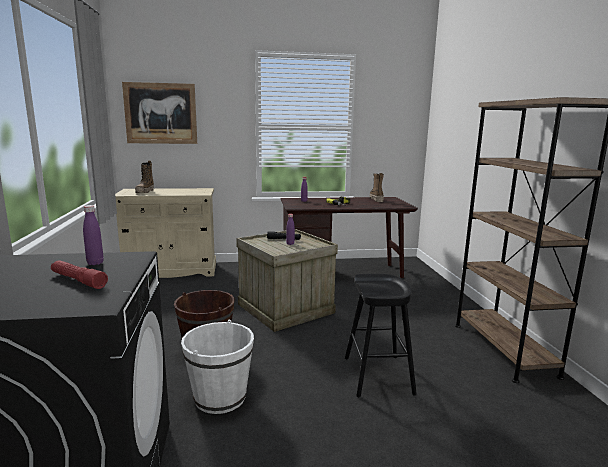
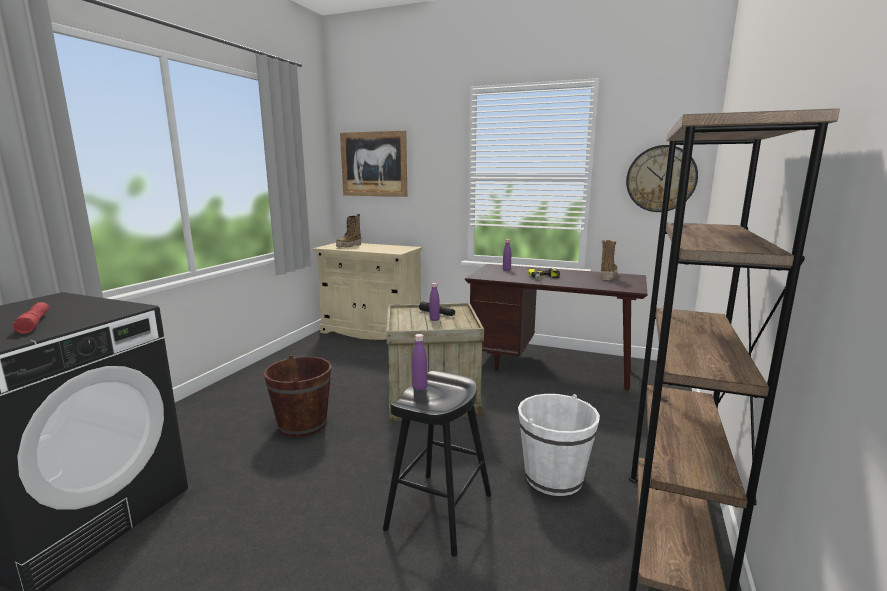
camera: 30 degrees right, 0 degrees up
purple bottle [83,205,104,265] -> purple bottle moved to [412,334,427,391]
white bucket [181,320,254,414] -> white bucket moved to [518,394,600,496]
none -> wall clock [626,145,698,212]

